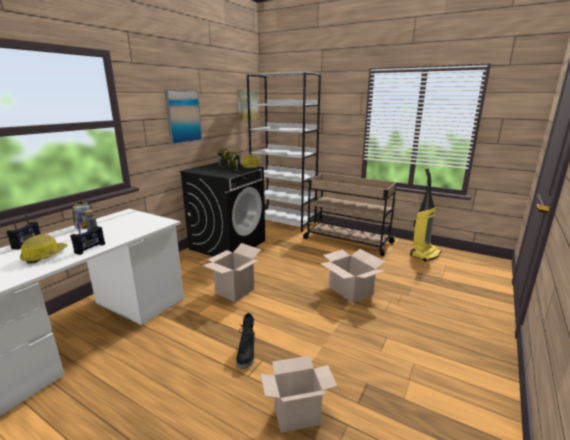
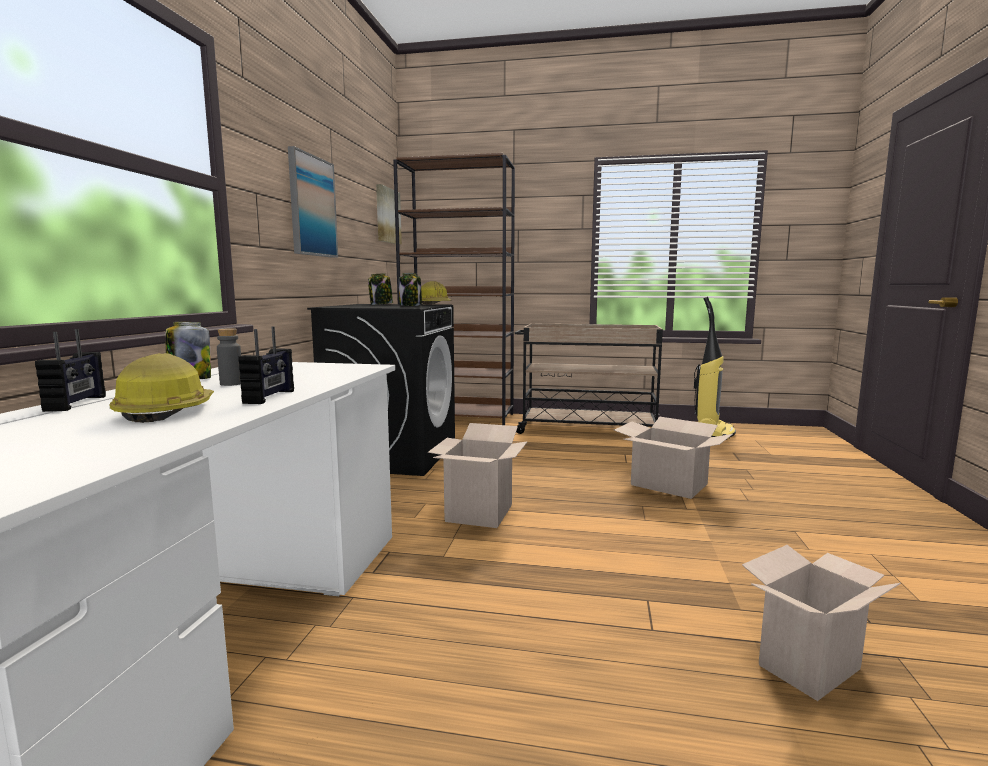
camera: 20 degrees left, 10 degrees down
black boot [236,313,255,369] -> none
white bookcase [247,71,321,232] -> brown bookcase [393,153,515,425]

